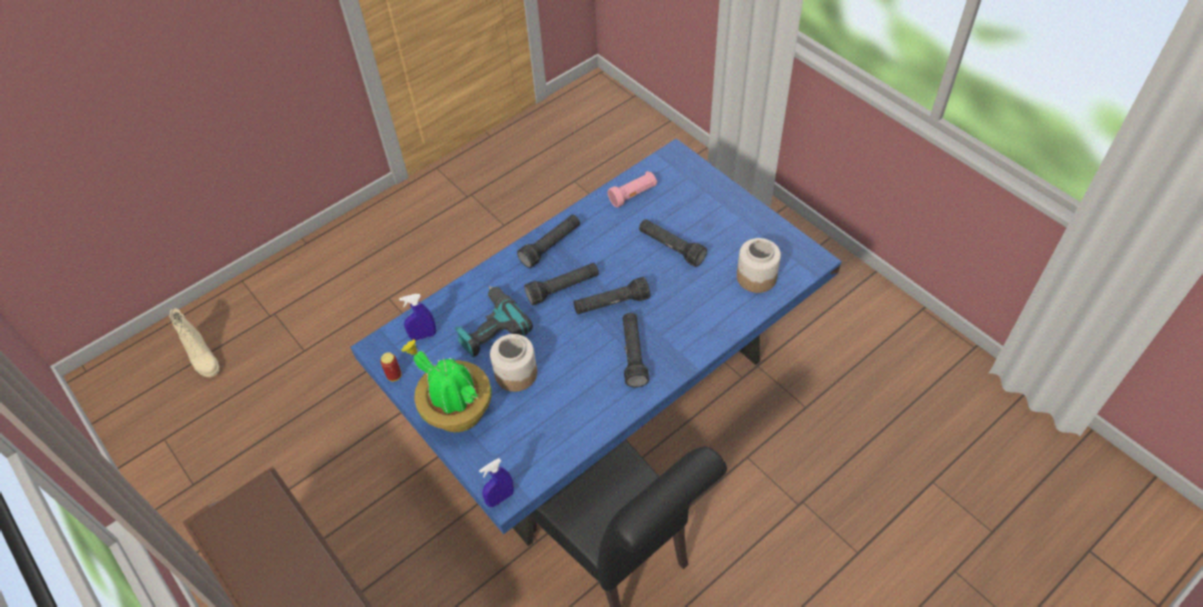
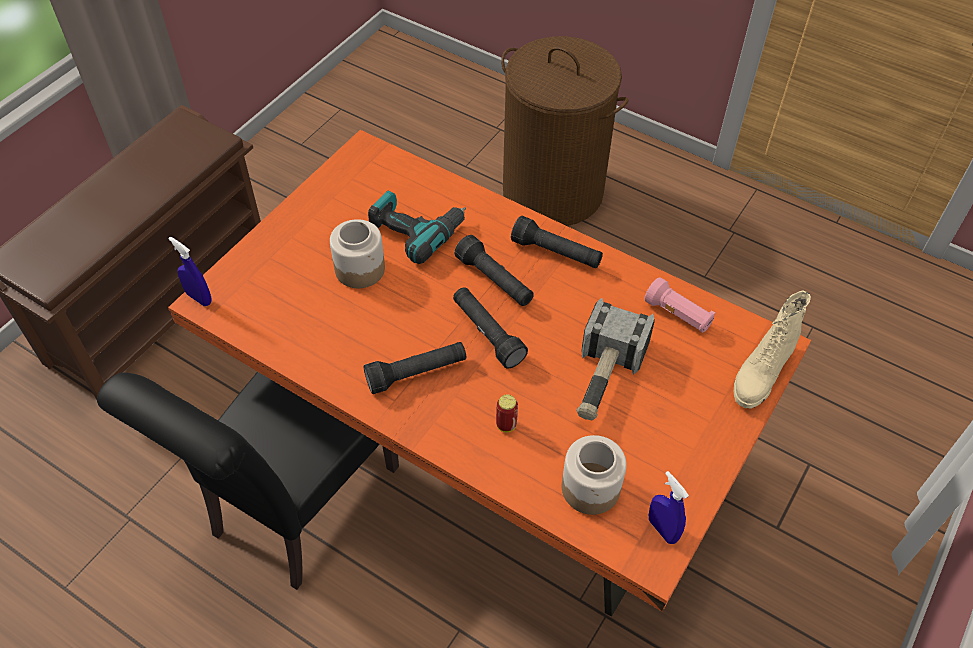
camera: 70 degrees right, 0 degrees up
beige boot [170,308,219,377] -> beige boot moved to [734,291,811,409]
blue dining table [350,138,842,546] -> orange dining table [168,130,811,617]
can [380,352,402,381] -> can moved to [496,394,518,432]
blue spray bottle [399,294,436,341] -> blue spray bottle moved to [649,471,689,544]
potted plant [401,339,492,432] -> none
black flashlight [639,219,707,267] -> hammer [576,298,655,420]
none -> brown laundry basket [501,36,628,226]

